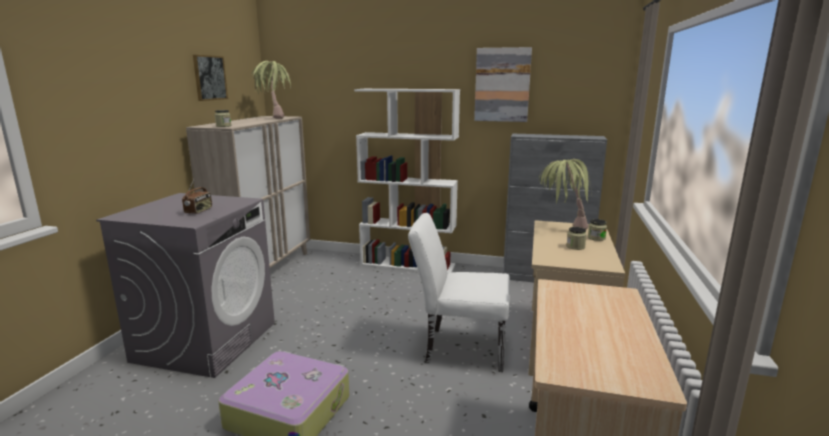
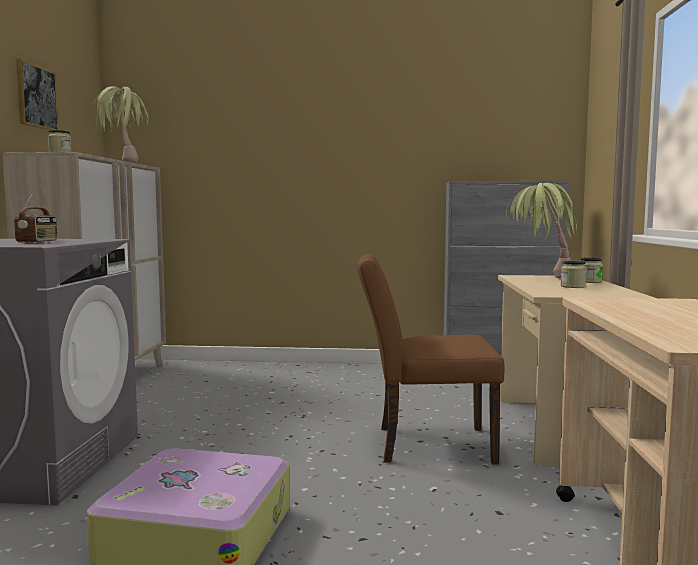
camera: 10 degrees left, 10 degrees down
white bookcase [354,89,460,274] -> none
white chair [408,213,510,372] -> brown chair [357,254,505,465]
picture [474,47,532,122] -> none

